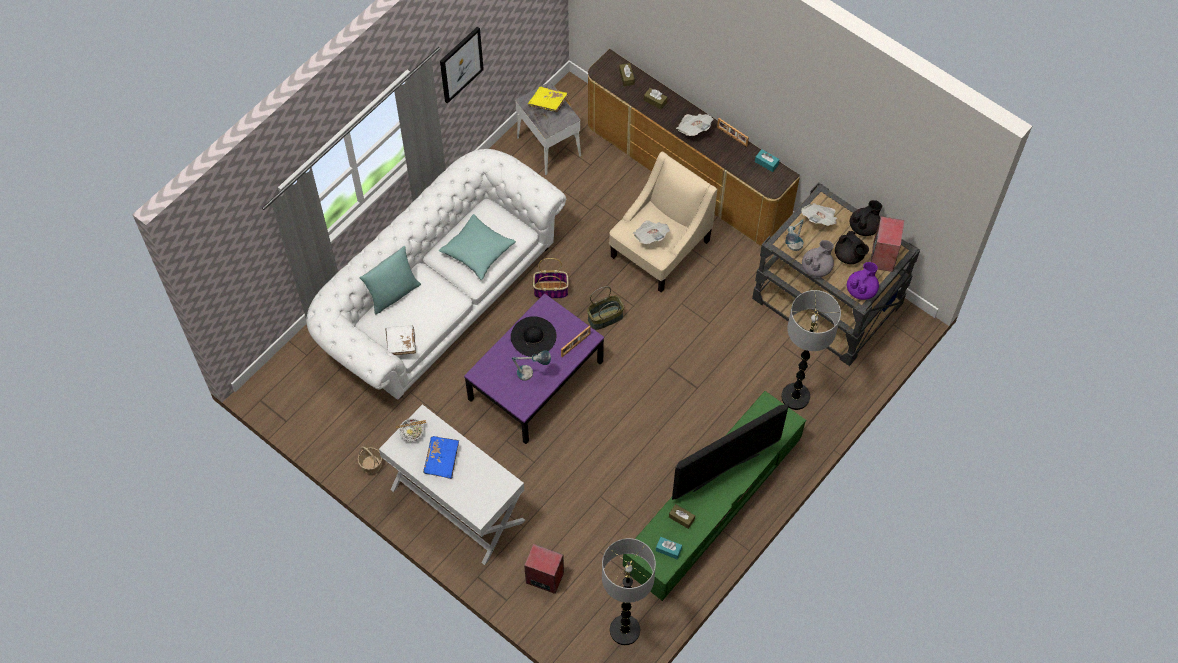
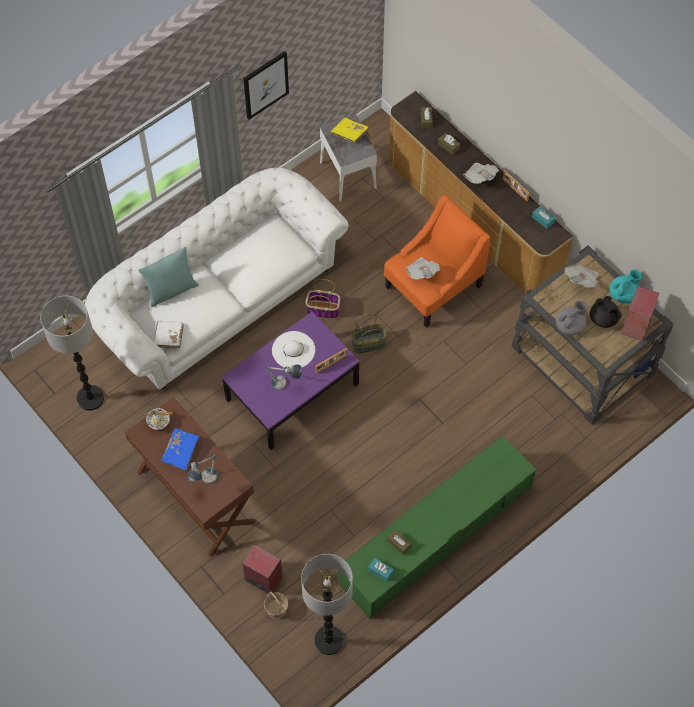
camera: 10 degrees right, 0 degrees up
basket [358,446,382,474] -> basket moved to [264,591,288,619]
white console table [379,404,525,565] -> brown console table [125,397,256,557]
turquoise pillow [439,214,516,280] -> none
black hat [511,316,556,357] -> white hat [272,331,315,368]
beige armchair [609,151,717,293] -> orange armchair [384,194,490,328]
television [672,404,789,500] -> none
floor lamp [781,290,841,410] -> floor lamp moved to [40,296,104,411]
table lamp [785,219,804,251] -> table lamp moved to [187,455,218,484]
purple teapot [847,262,879,300] -> none
black teapot [850,200,882,236] -> turquoise teapot [610,270,643,303]

